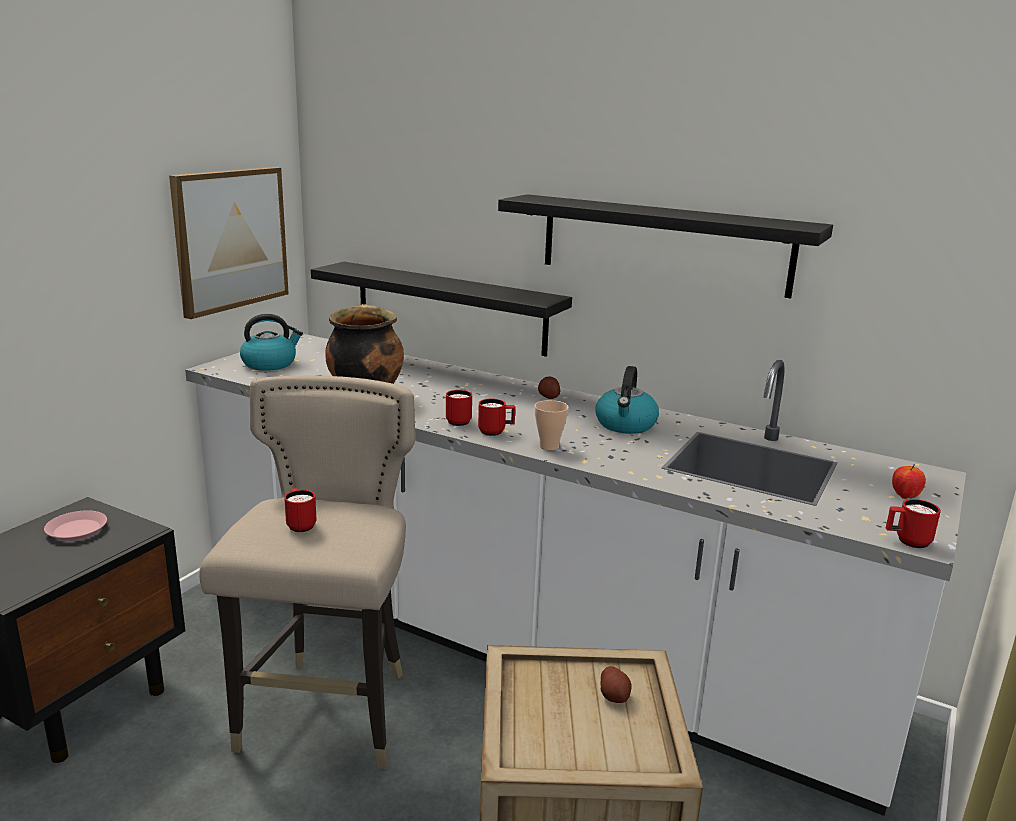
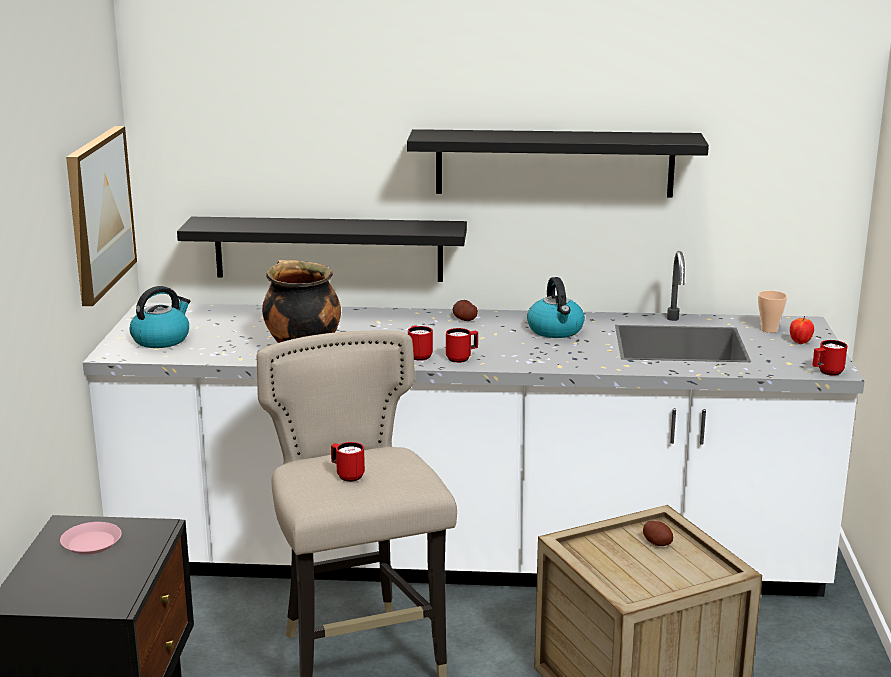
camera: 25 degrees left, 0 degrees up
cup [534,400,569,450] -> cup moved to [758,291,787,333]

